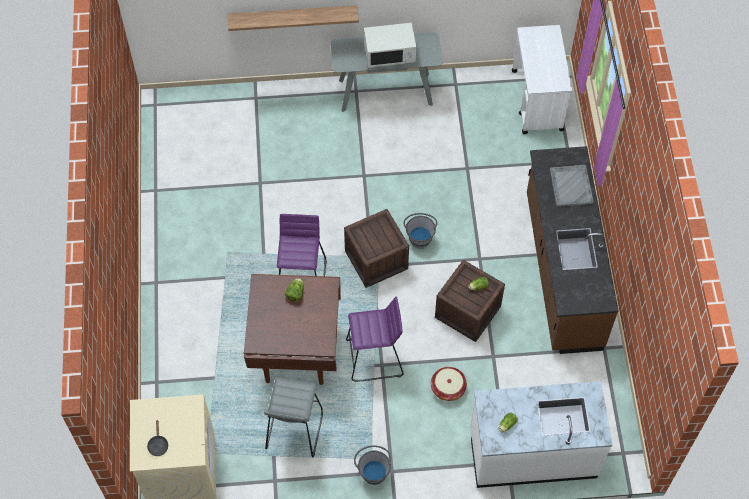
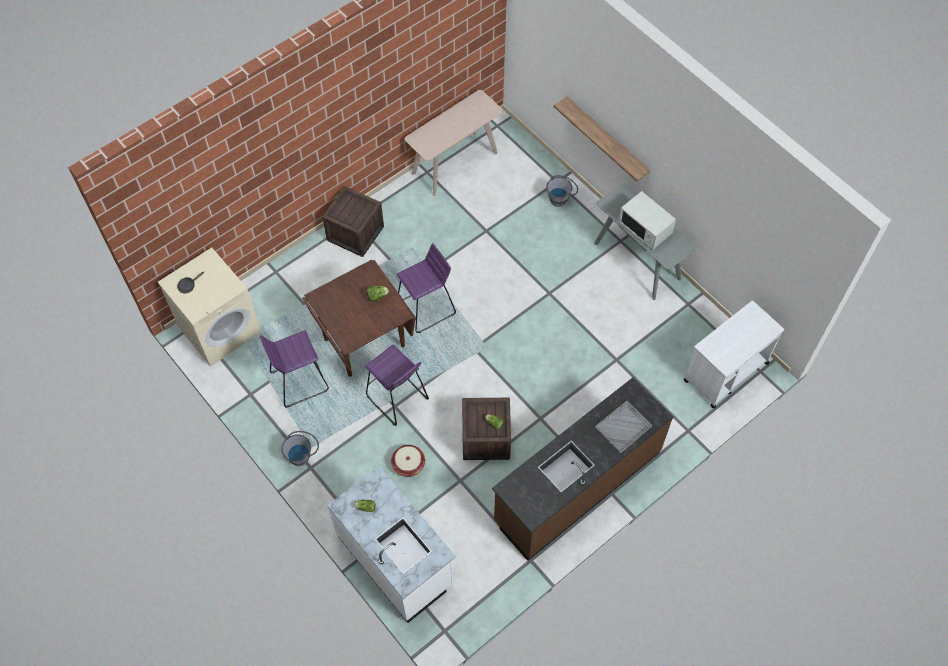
camera: 55 degrees right, 0 degrees up
grey stool [264,378,323,457] -> purple stool [260,331,329,407]
crate [344,209,409,288] -> crate moved to [322,186,384,257]
grey bucket [403,213,437,249] -> grey bucket moved to [546,175,578,207]
none -> beige console table [405,90,503,196]

